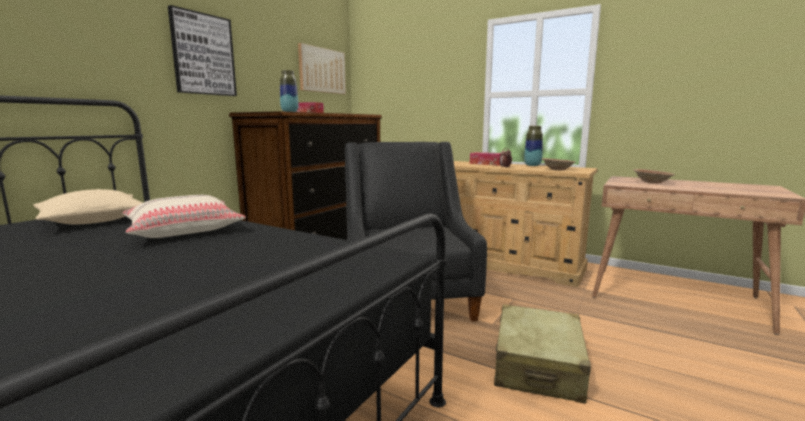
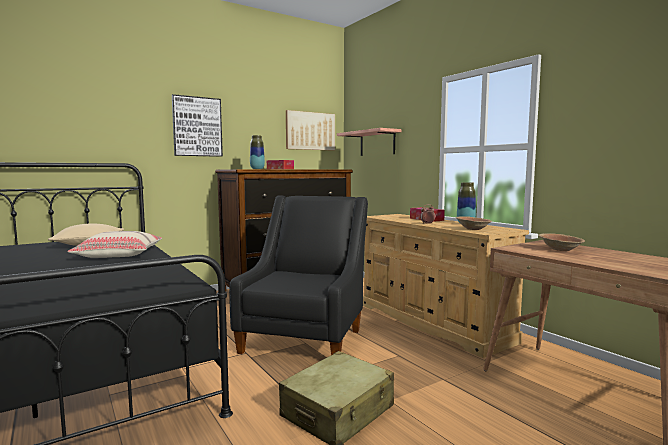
camera: 25 degrees right, 5 degrees down
none -> shelf [337,128,402,156]

